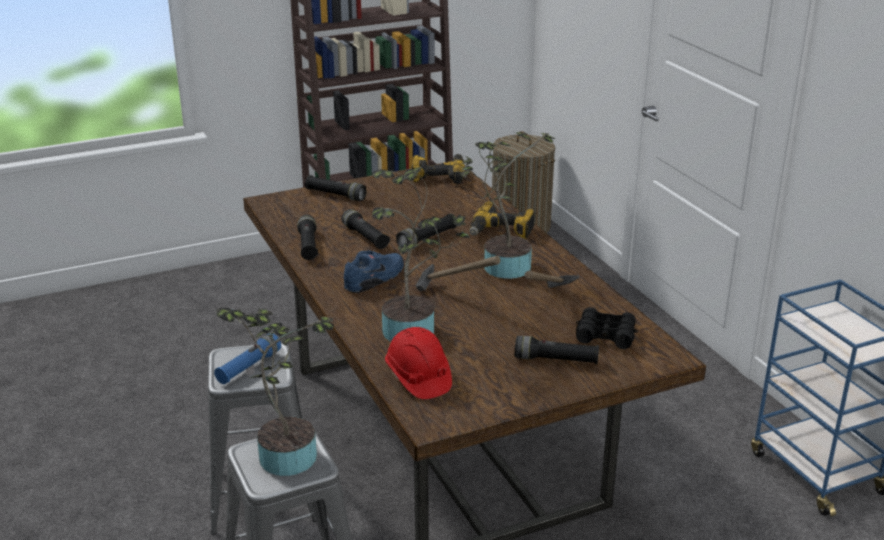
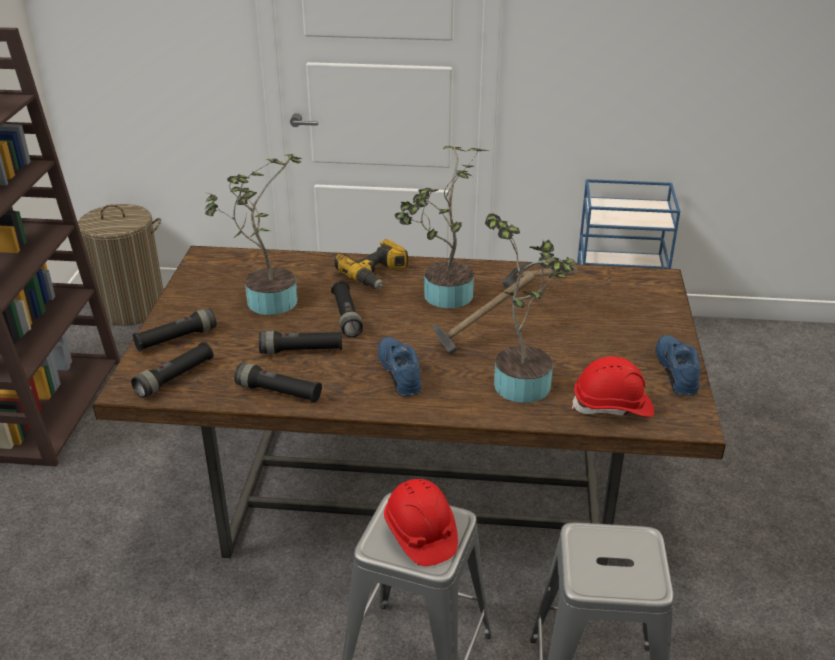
camera: 60 degrees left, 5 degrees up
blue flashlight [214,333,281,384] -> red hard hat [384,479,458,566]
potted plant [216,307,334,476] -> potted plant moved to [205,154,302,315]
power drill [411,154,465,184] -> none
black flashlight [515,336,599,364] -> black flashlight moved to [131,342,213,398]
black binoculars [576,307,638,349] -> none
none -> blue shoe [655,335,700,396]

